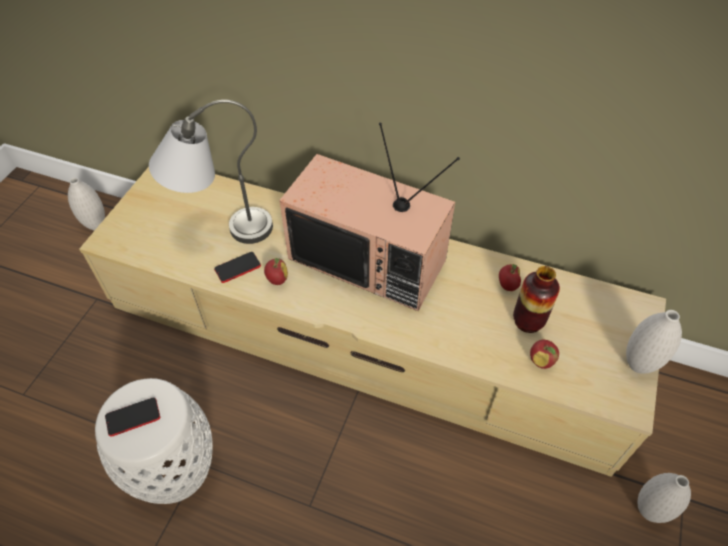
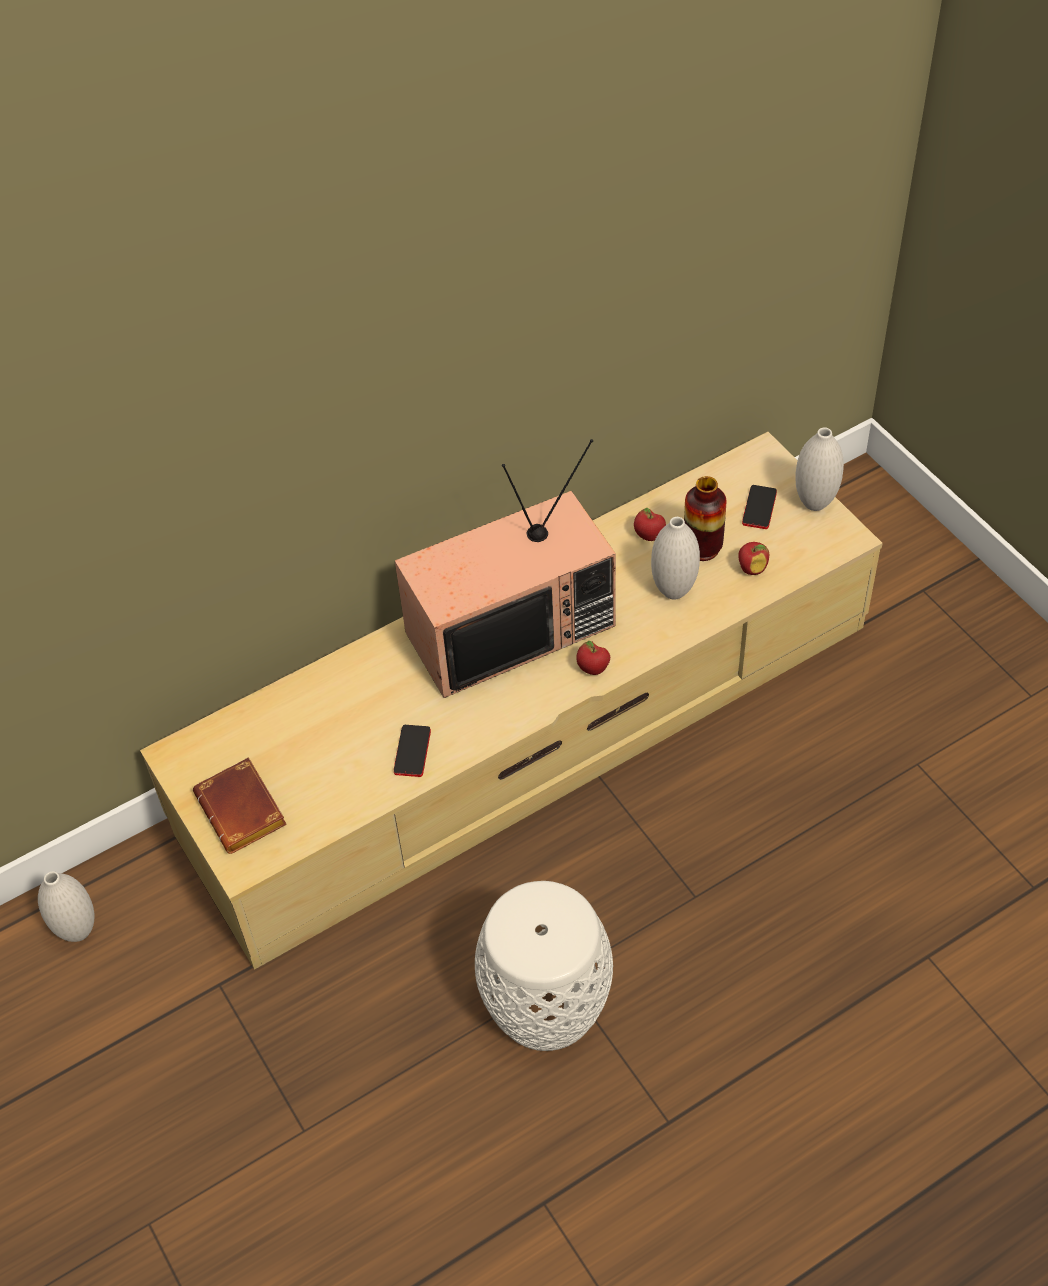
camera: 50 degrees left, 0 degrees up
phone [105,398,160,436] -> phone moved to [742,485,777,529]
grey table lamp [149,100,273,244] -> none
apple [264,258,288,285] -> apple moved to [576,641,610,675]
white vase [637,473,691,523] -> white vase moved to [651,517,700,600]
none -> brown book [193,757,287,854]

